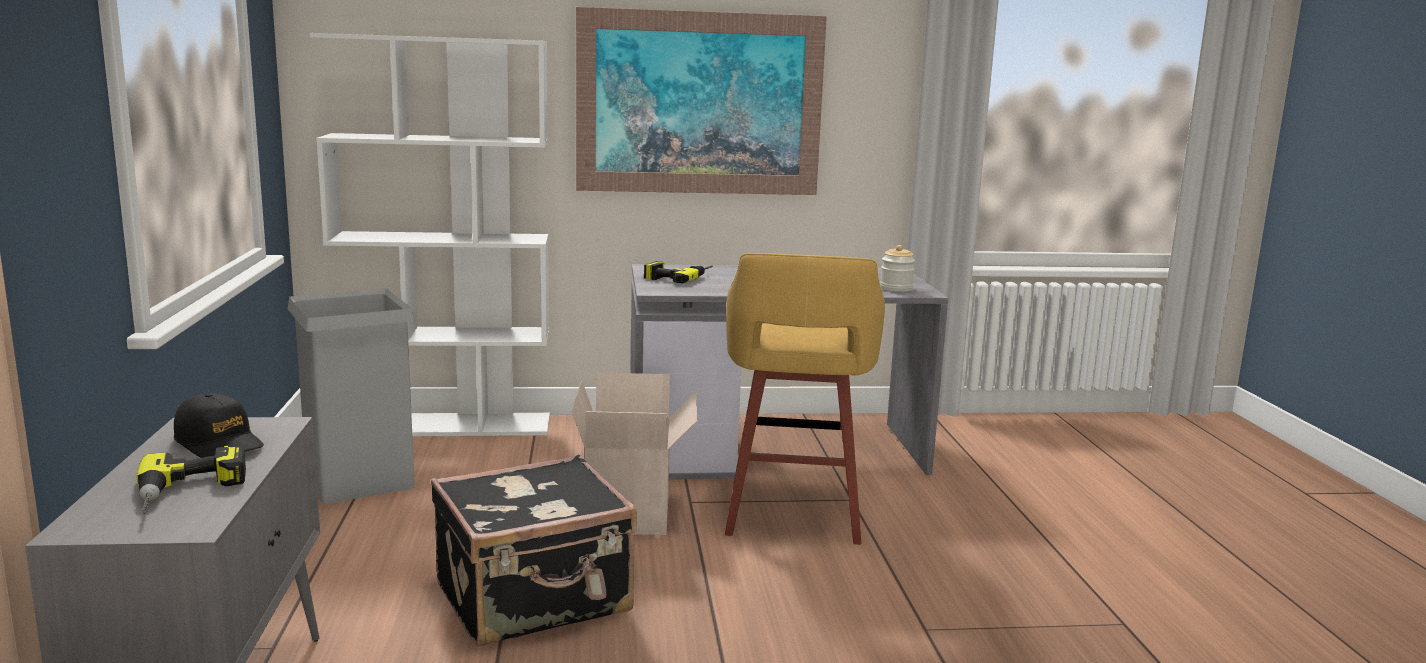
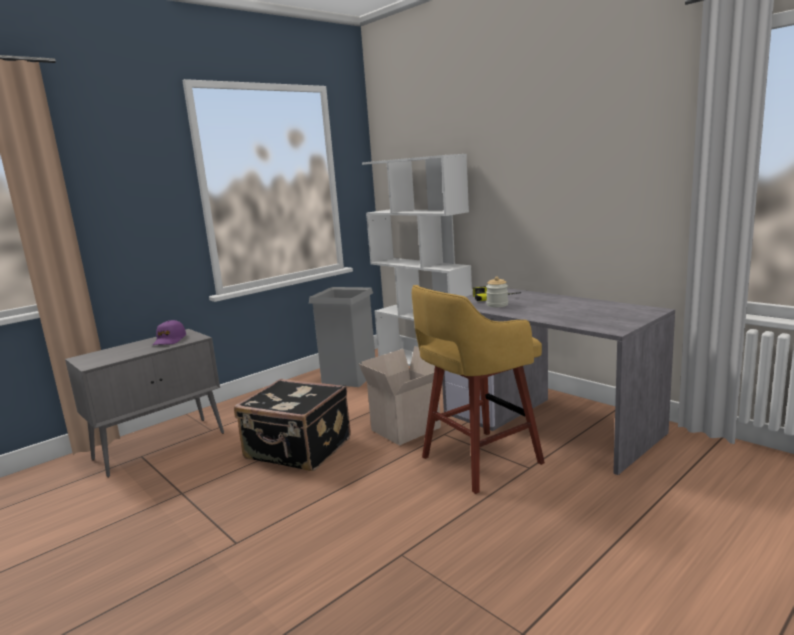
camera: 55 degrees right, 0 degrees up
power drill [137,446,246,514] -> none
black cap [174,393,264,458] -> purple cap [153,320,186,345]
picture [576,7,827,195] -> none
jar [880,245,915,292] -> jar moved to [486,277,508,307]

